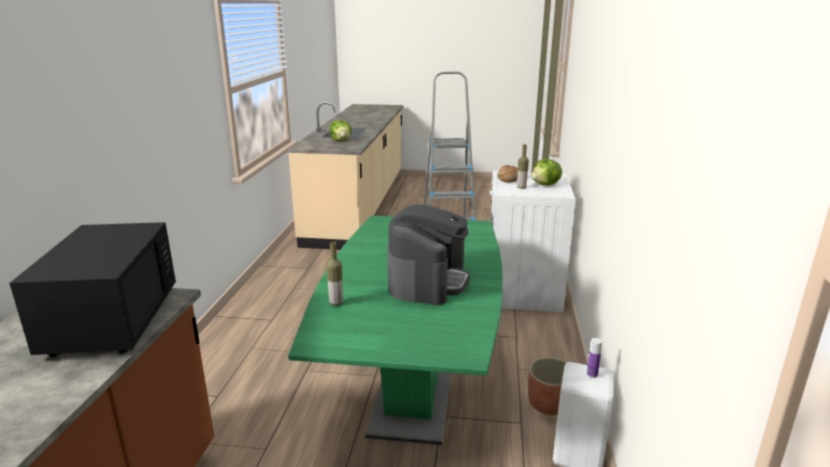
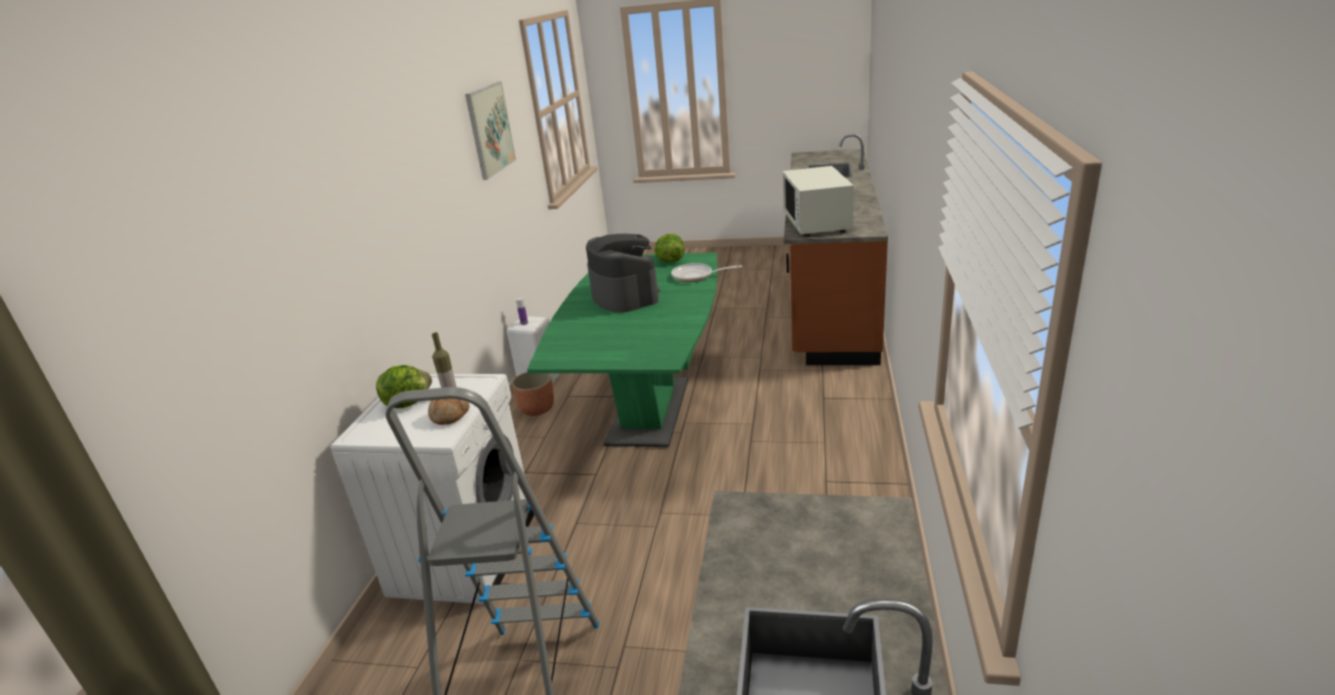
camera: 175 degrees left, 5 degrees up
black microwave [9,222,176,357] -> white microwave [783,166,854,237]
bottle [326,242,343,306] -> frying pan [671,263,742,282]
lettuce [330,120,352,141] -> lettuce moved to [655,234,684,262]
coffee machine [387,204,470,305] -> coffee machine turned 135 degrees clockwise [586,234,660,312]
none -> picture [465,81,516,180]

